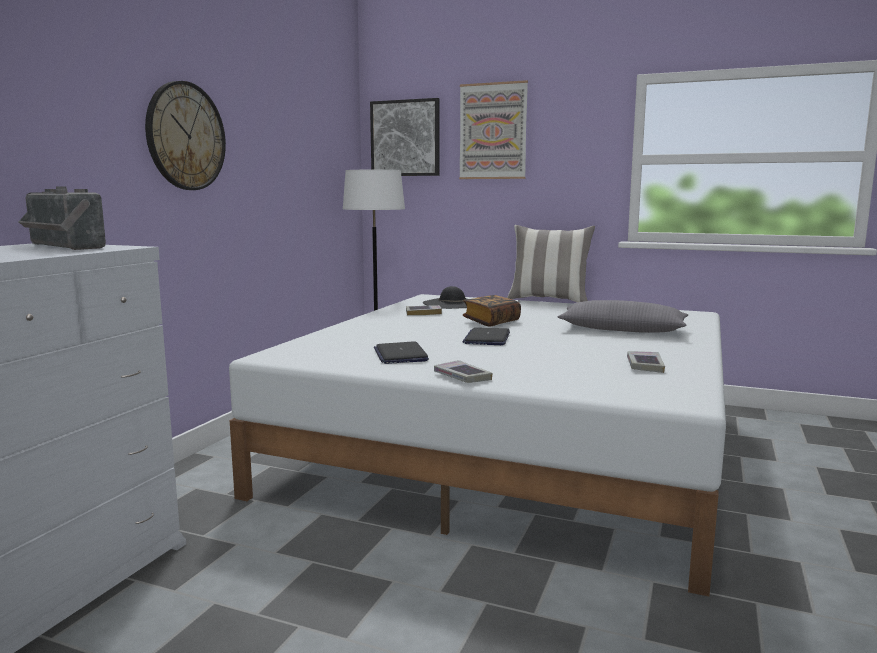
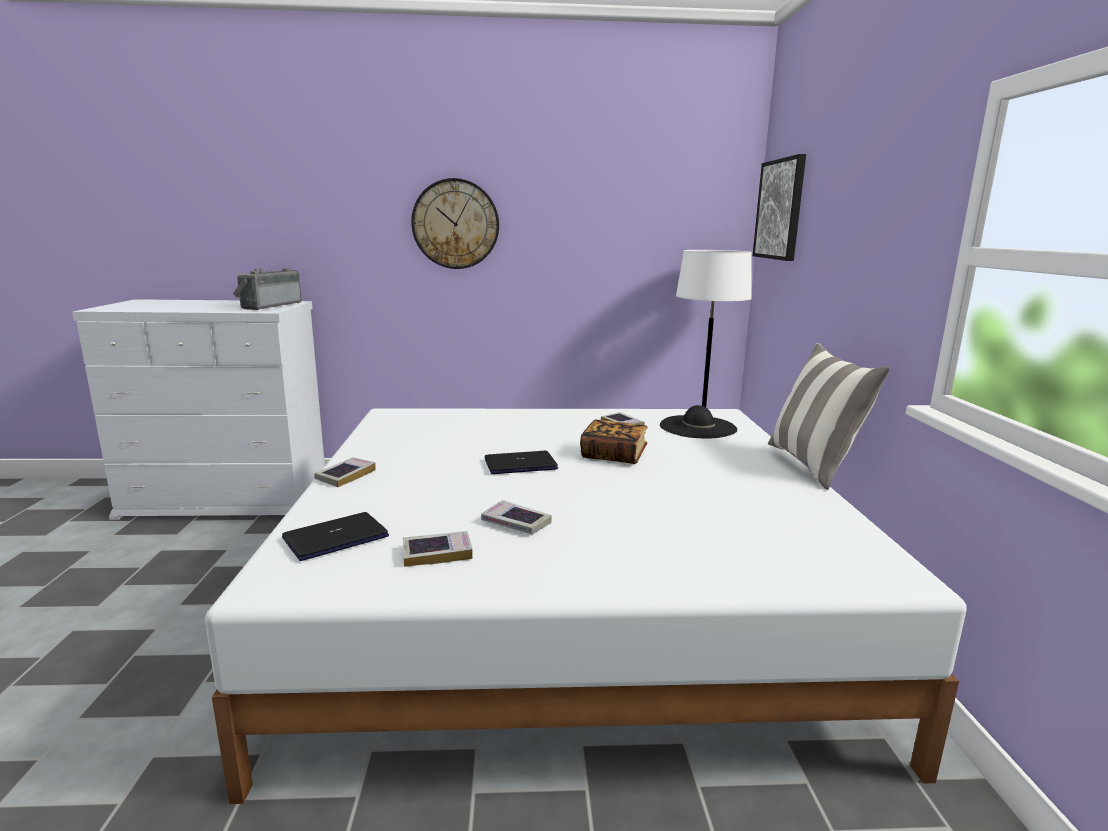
camera: 65 degrees right, 5 degrees up
laptop [374,341,429,364] -> laptop moved to [282,512,389,561]
picture [459,80,528,179] -> none
grey pillow [558,300,688,333] -> none
none -> book [481,500,552,534]

